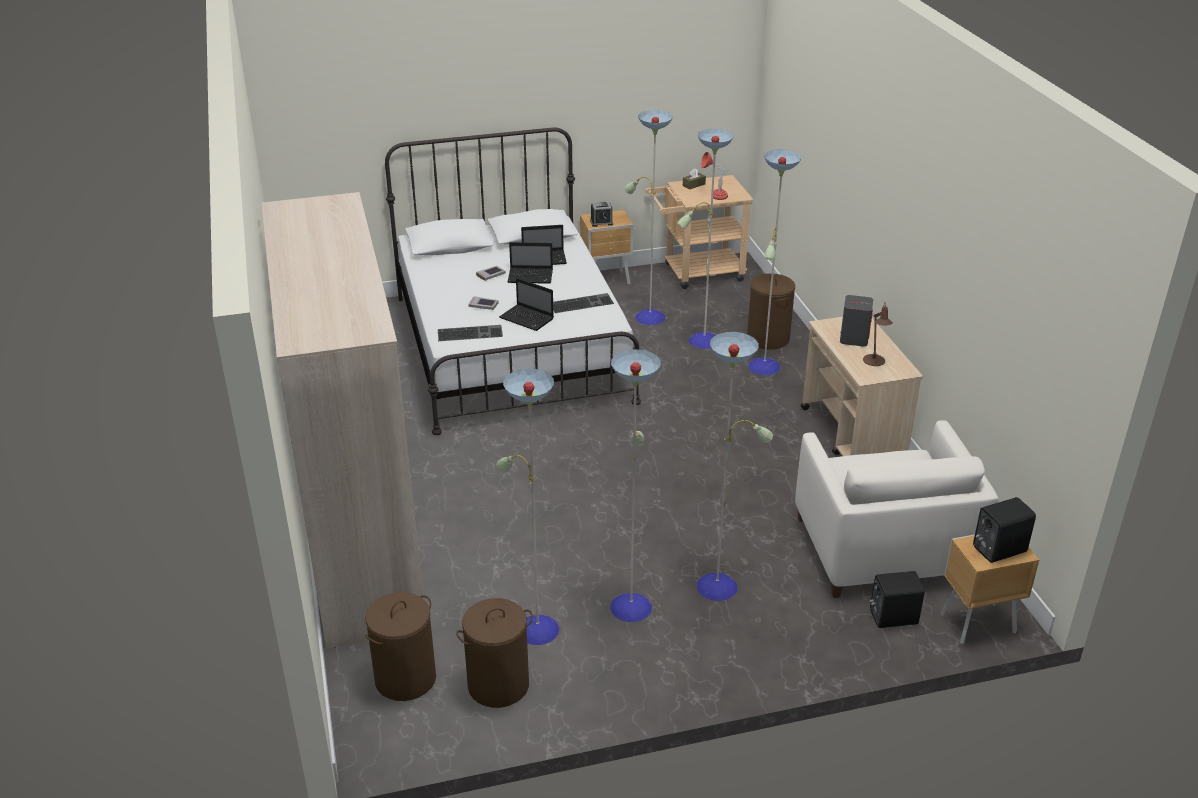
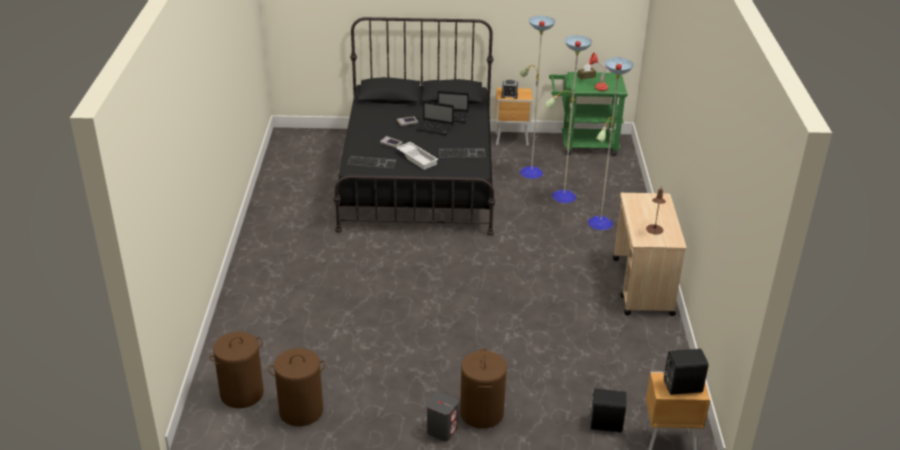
camera: 15 degrees right, 0 degrees up
wardrobe [261,192,423,649] -> none
white bed [385,127,641,435] -> black bed [333,17,496,235]
floor lamp [496,332,773,645] -> none
laptop [499,278,554,331] -> white tray [396,142,438,170]
beige cart [645,175,754,289] -> green cart [549,72,628,156]
brown laundry basket [747,274,795,350] -> brown laundry basket moved to [460,349,507,429]
white armchair [795,420,999,598] -> none
grey speaker [840,295,874,347] -> grey speaker moved to [427,393,458,441]

